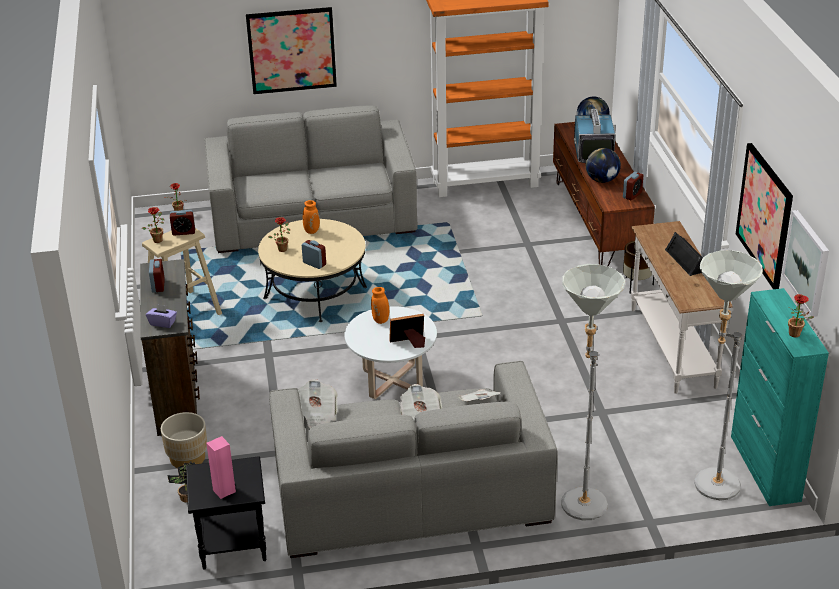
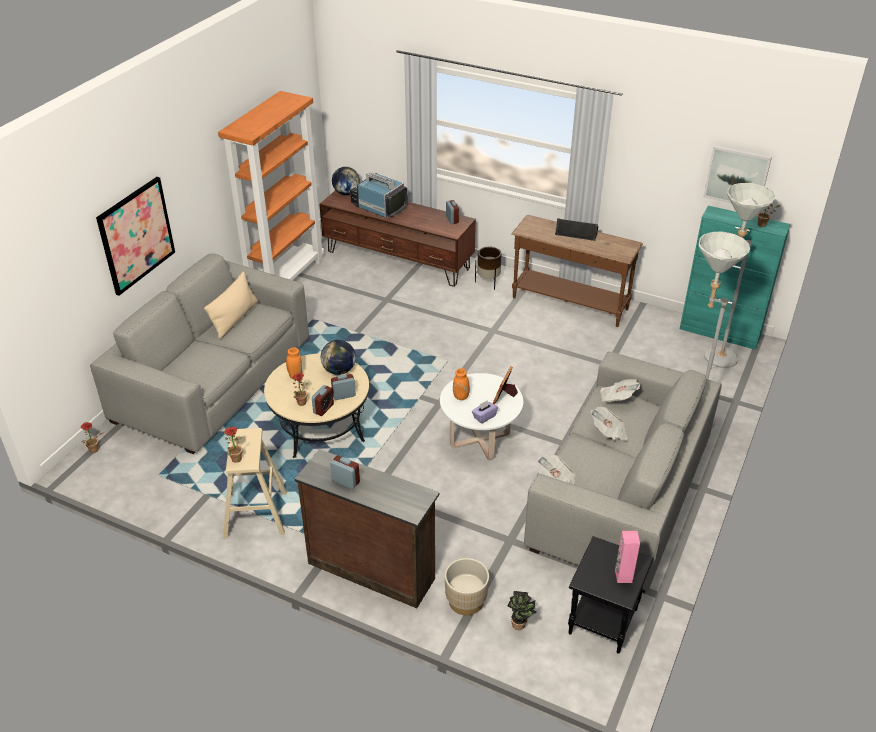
camera: 55 degrees left, 5 degrees up
purple tissue box [146,304,177,328] -> purple tissue box moved to [472,400,498,424]
alarm clock [170,210,195,236] -> alarm clock moved to [312,385,334,416]
globe [586,148,621,183] -> globe moved to [321,340,356,375]
white console table [631,221,732,394] -> brown console table [511,215,643,327]
picture [736,143,793,289] -> none
none -> beige pillow [204,272,258,339]

